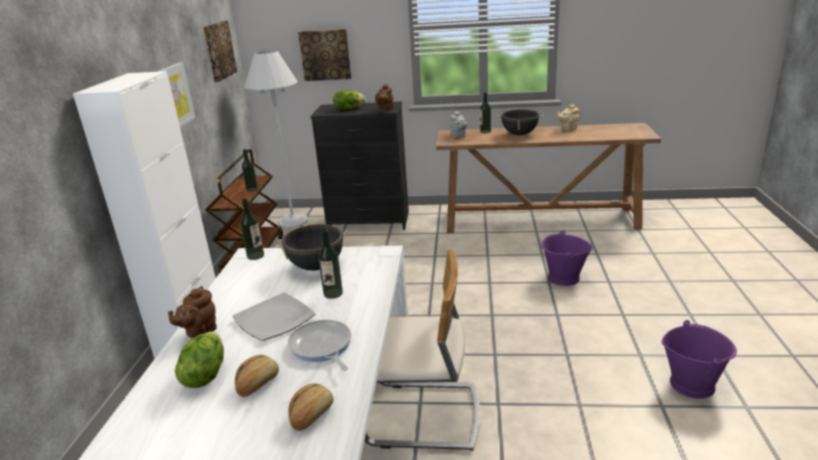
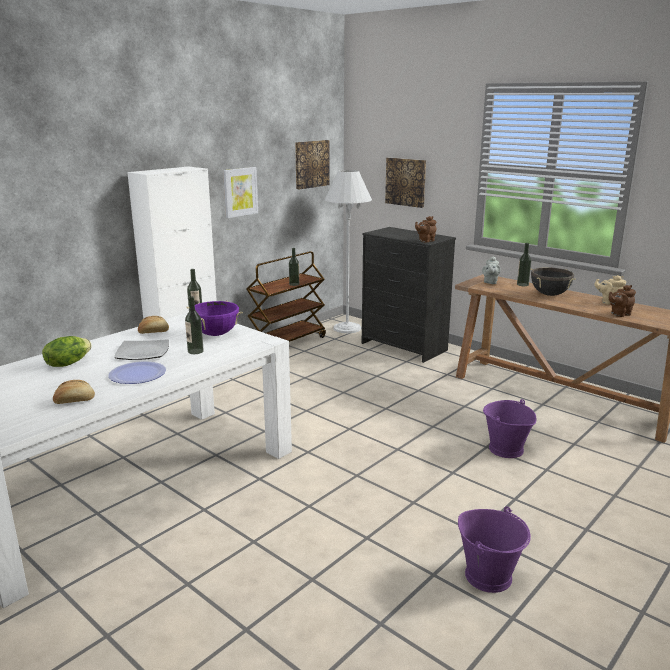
camera: 35 degrees right, 5 degrees down
brown teapot [168,286,217,339] -> brown teapot moved to [609,285,636,317]
bread [235,355,279,397] -> bread moved to [138,316,169,334]
black cooking pot [275,224,349,271] -> purple cooking pot [186,301,243,336]
frying pan [288,320,351,371] -> plate [108,361,166,384]
lettuce [333,90,366,110] -> none
beige chair [365,249,480,451] -> none

